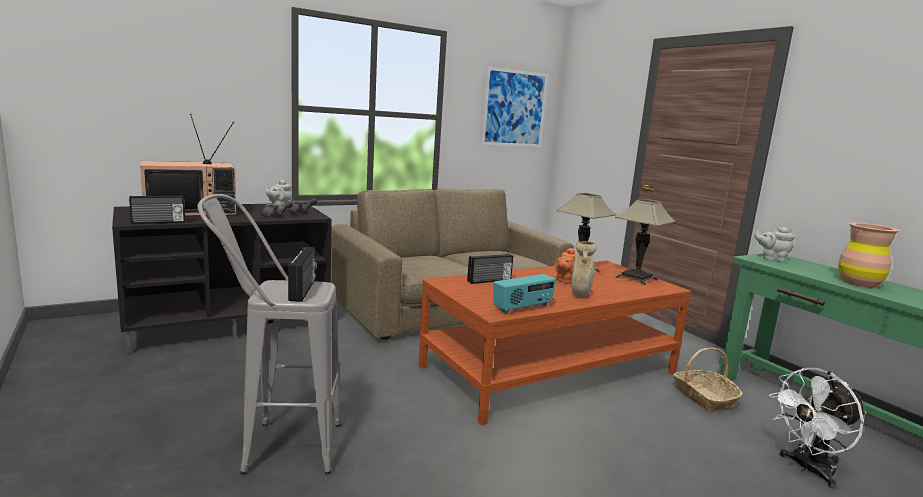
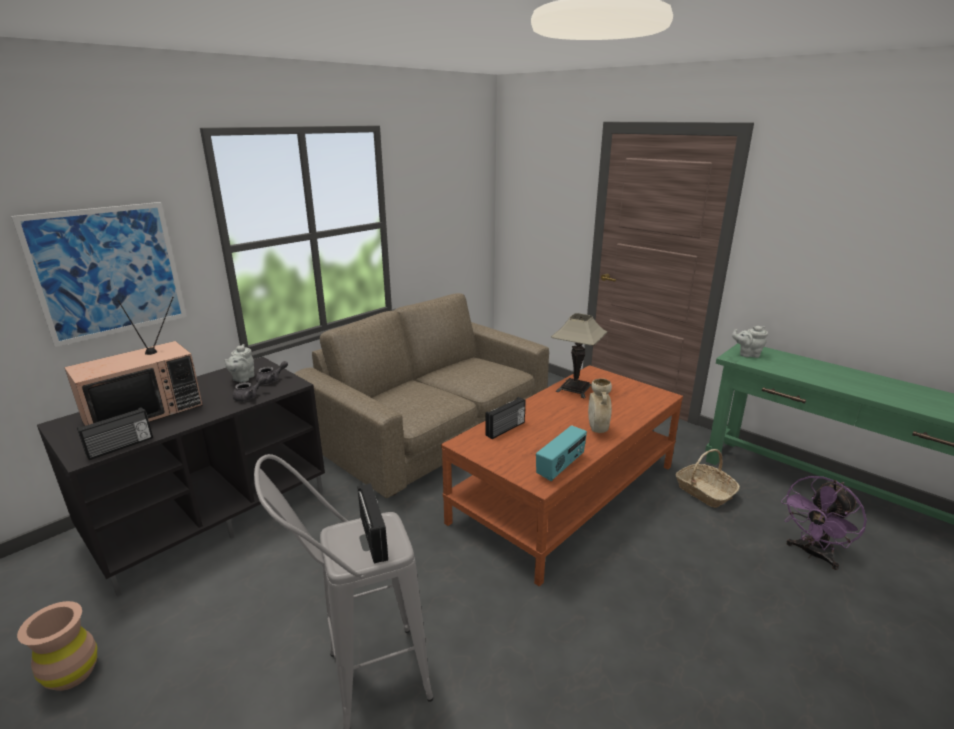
camera: 15 degrees left, 10 degrees up
picture [481,67,548,147] -> picture moved to [11,202,187,347]
orange teapot [554,248,578,284] -> none
table lamp [615,199,676,285] -> none
white fan [769,368,866,488] -> purple fan [781,476,867,570]
brown vase [838,222,900,288] -> brown vase moved to [17,601,97,691]

